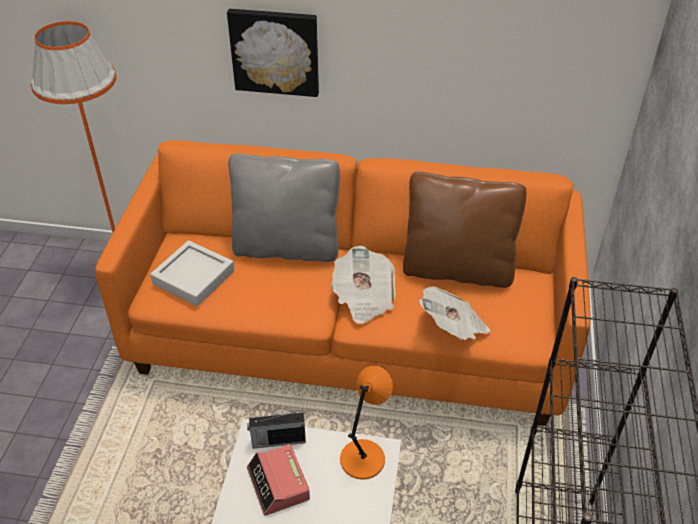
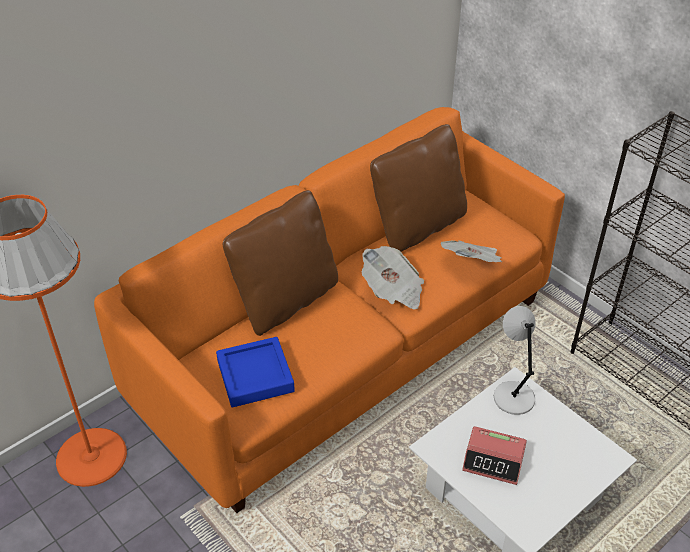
camera: 50 degrees left, 0 degrees up
grey tray [150,240,235,306] -> blue tray [216,337,295,408]
picture [227,9,319,97] -> none
grey pillow [228,153,340,262] -> brown pillow [223,190,338,336]
radio [247,412,306,449] -> none
orange table lamp [340,366,393,480] -> grey table lamp [494,306,535,415]

